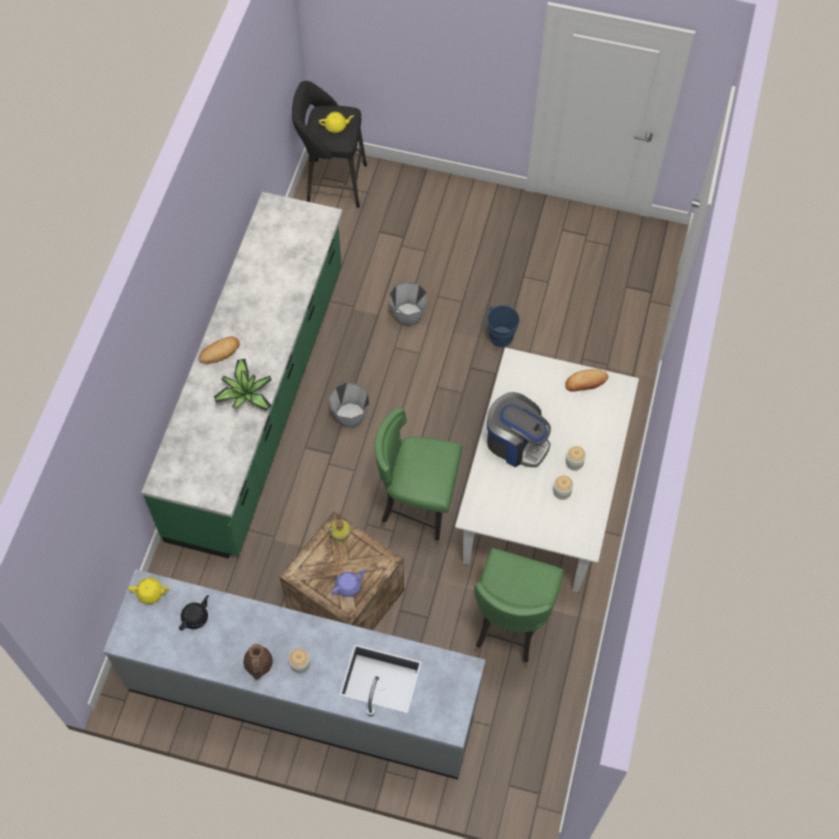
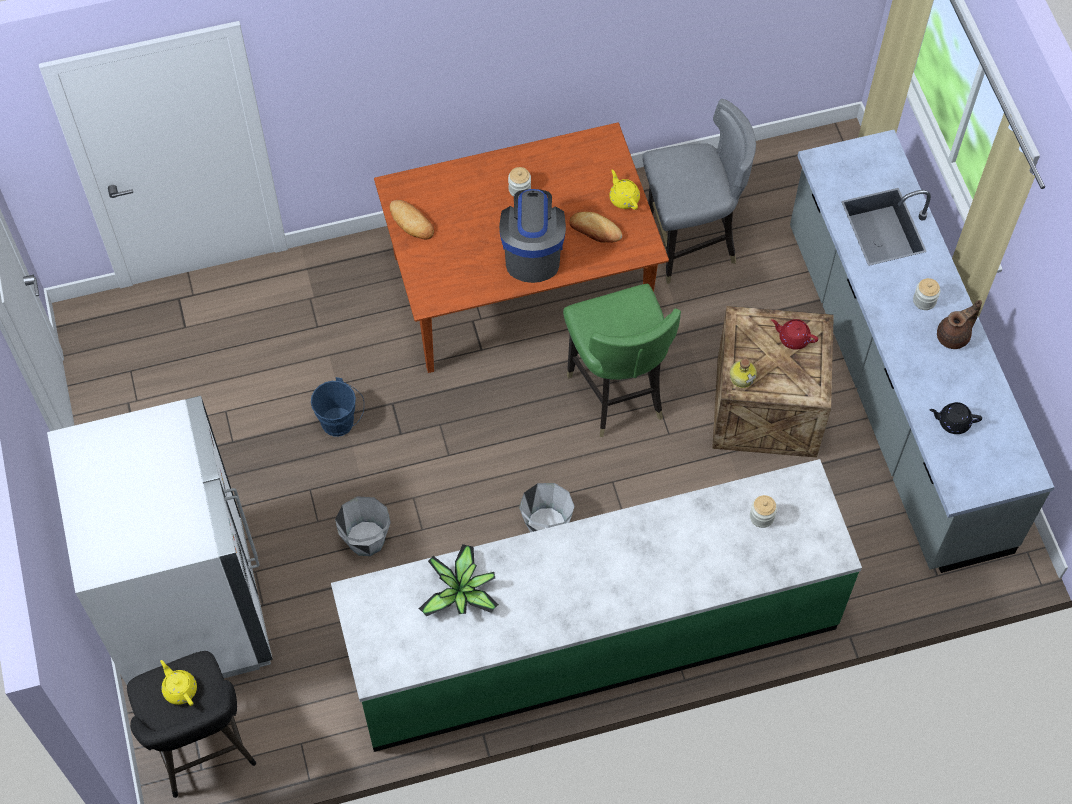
camera: 120 degrees left, 0 degrees up
yellow teapot [128,578,171,604] -> yellow teapot moved to [609,169,640,210]
bread [199,336,240,364] -> bread moved to [569,212,622,243]
potted plant [214,359,272,411] -> potted plant moved to [419,544,499,616]
purple teapot [331,568,366,597] -> red teapot [771,319,818,350]
white dining table [455,348,639,592] -> brown dining table [374,123,669,373]
green chair [474,548,564,667] -> grey chair [642,99,756,284]
jar [553,475,573,500] -> jar moved to [750,495,777,528]
none -> white fridge [47,396,273,685]

